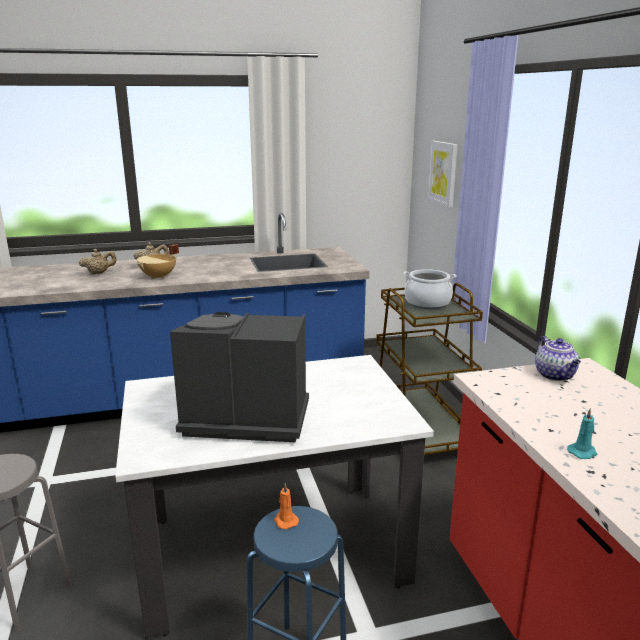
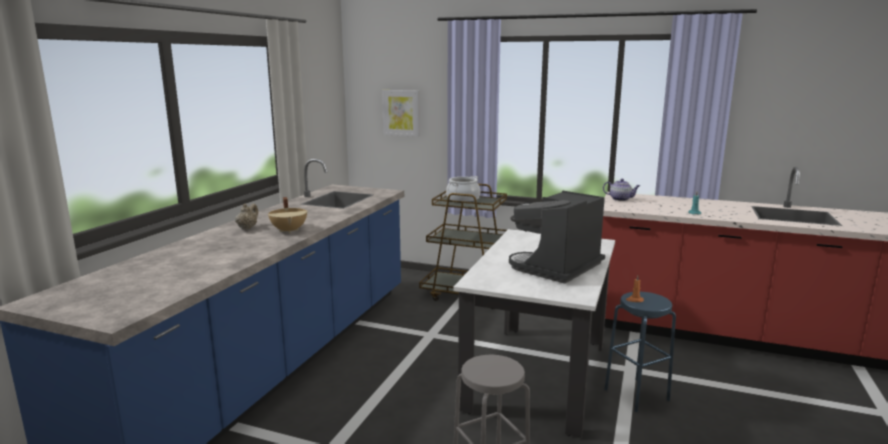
camera: 55 degrees left, 5 degrees down
beige teapot [79,249,117,274] -> none

